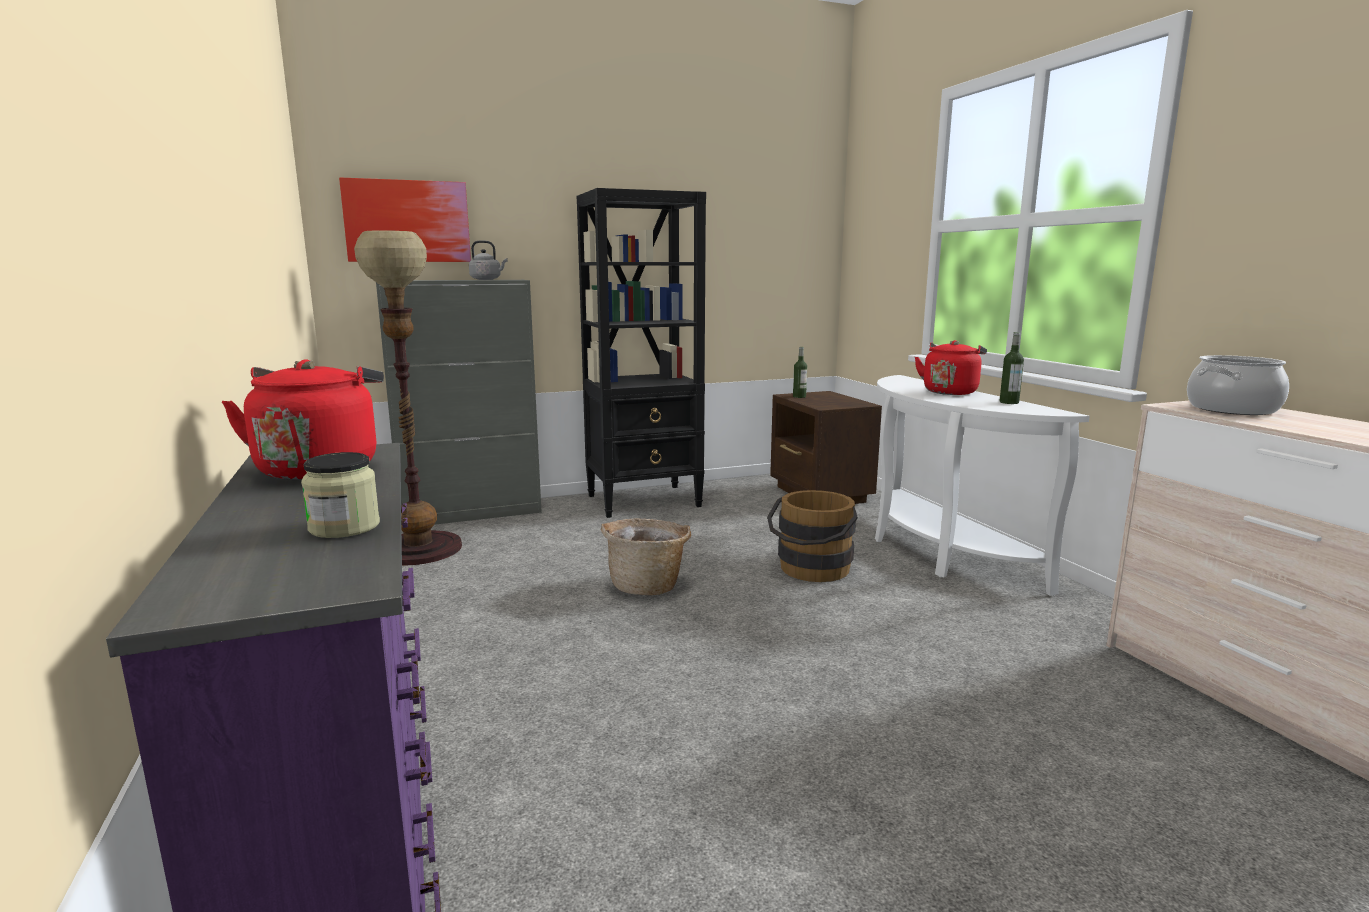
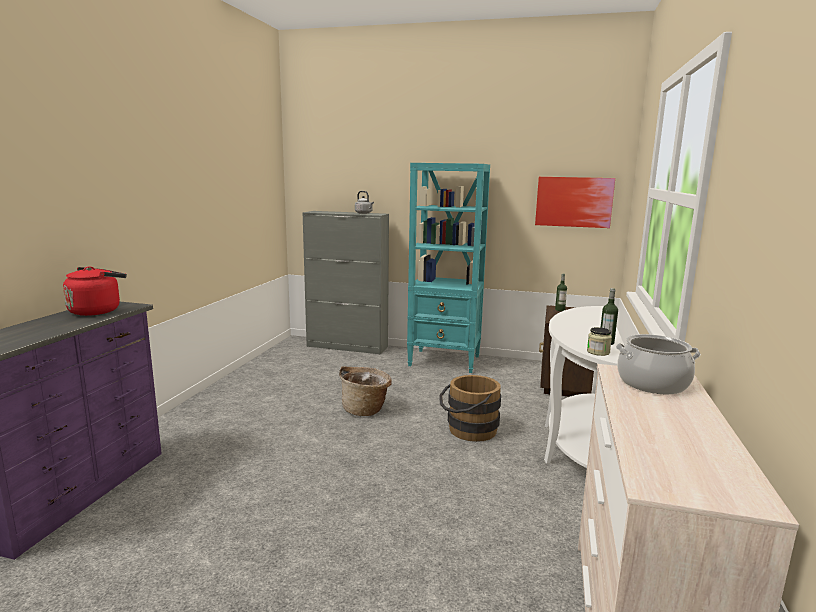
camera: 35 degrees right, 0 degrees up
jar [301,452,380,538] -> jar moved to [587,327,612,356]
picture [339,177,471,262] -> picture moved to [535,177,615,228]
floor lamp [354,231,462,565] -> none
black bookcase [577,188,706,518] -> turquoise bookcase [407,163,490,373]
red kettle [915,340,987,395] -> none

